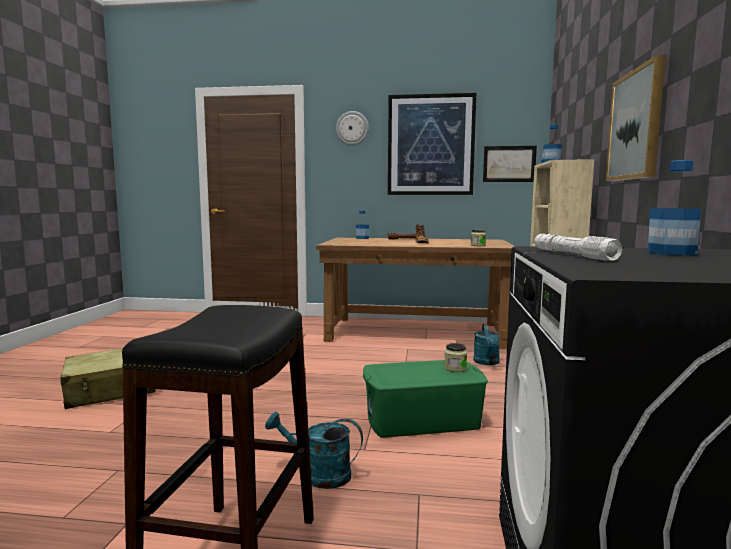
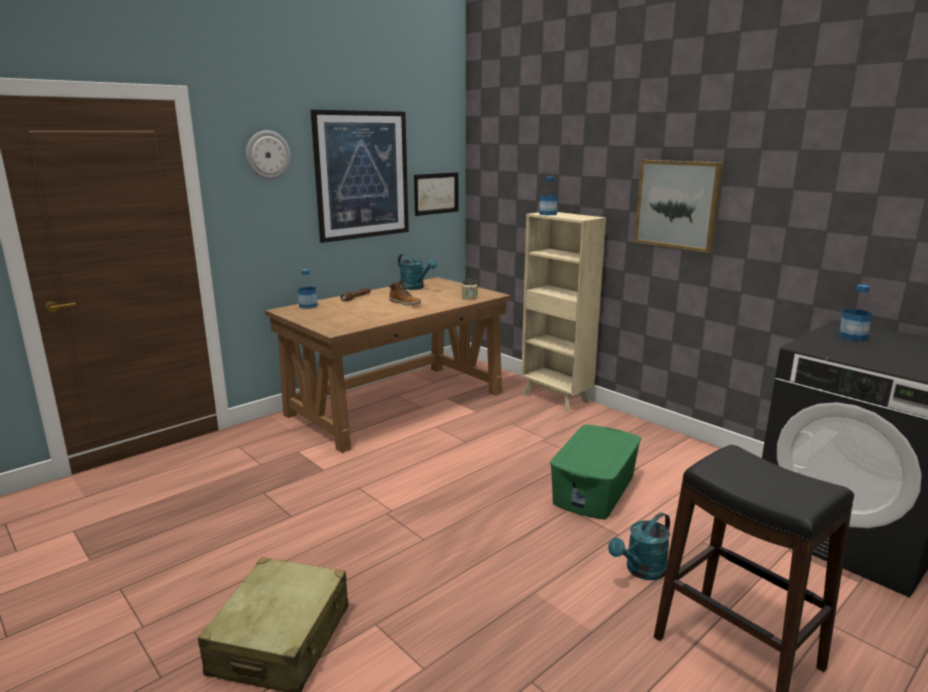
camera: 50 degrees left, 10 degrees up
jar [444,343,467,372] -> none
turquoise watering can [473,324,500,365] -> turquoise watering can moved to [398,254,437,290]
white flashlight [534,234,622,261] -> none

